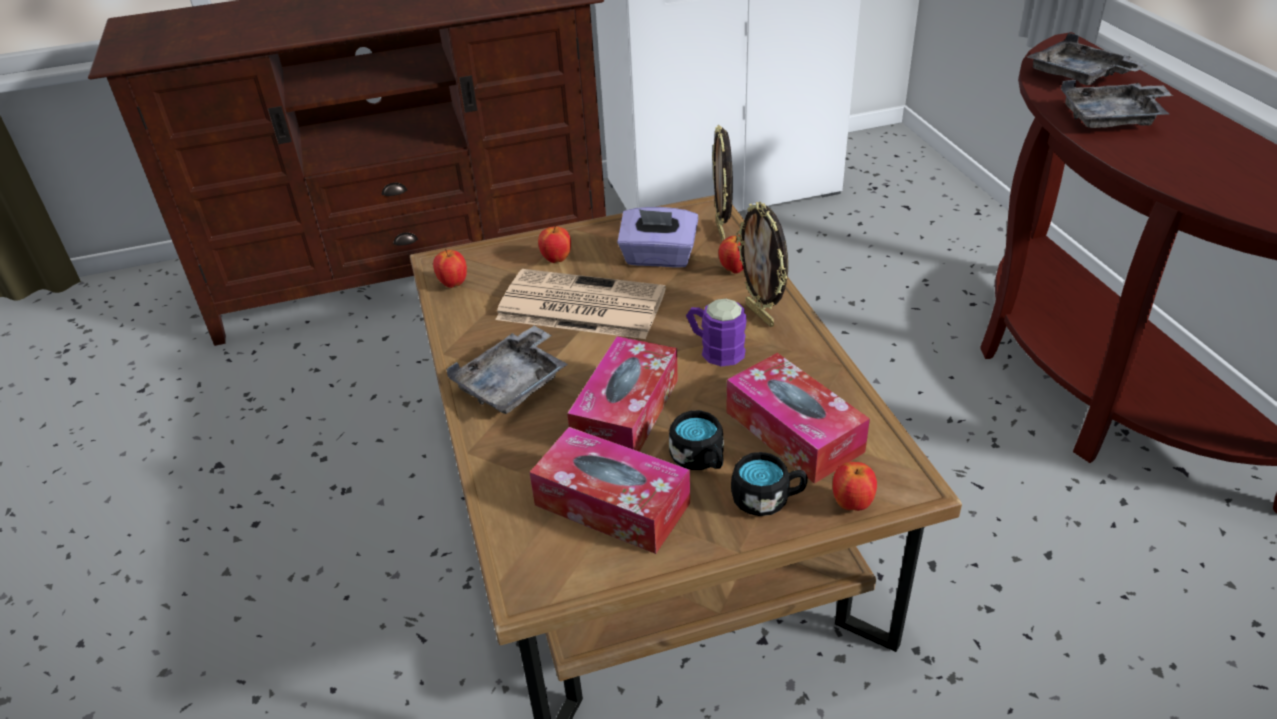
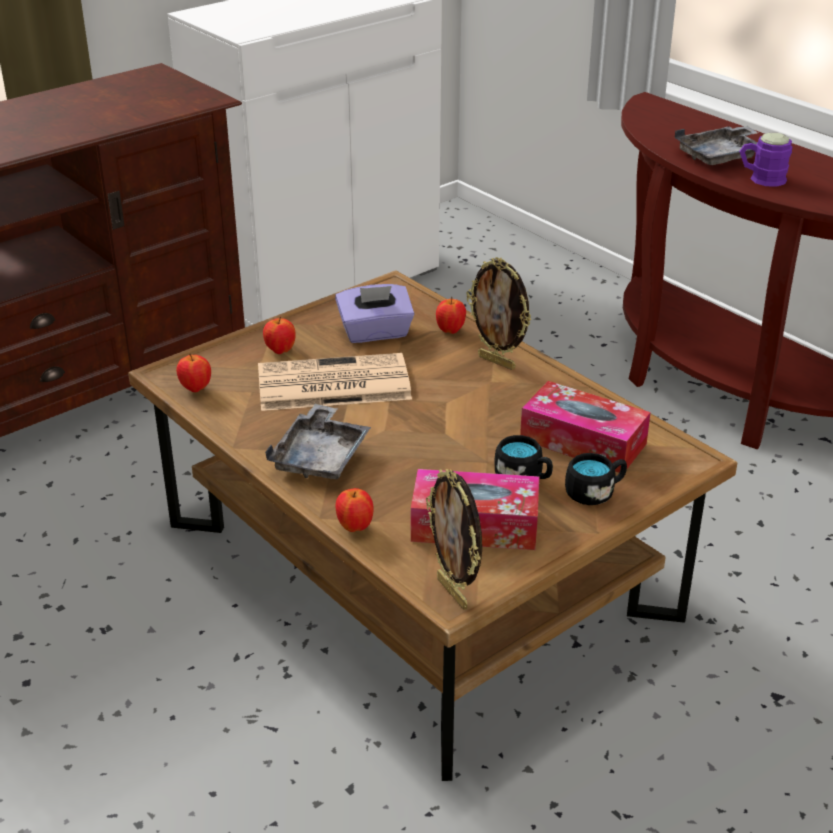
camera: 25 degrees left, 5 degrees down
tissue box [567,336,678,452] -> none
purple mug [686,299,746,366] -> purple mug moved to [739,133,792,187]
picture frame [712,125,733,242] -> picture frame moved to [426,469,482,610]
apple [832,462,877,511] -> apple moved to [336,488,374,532]
grey tray [1027,33,1147,85] -> none

